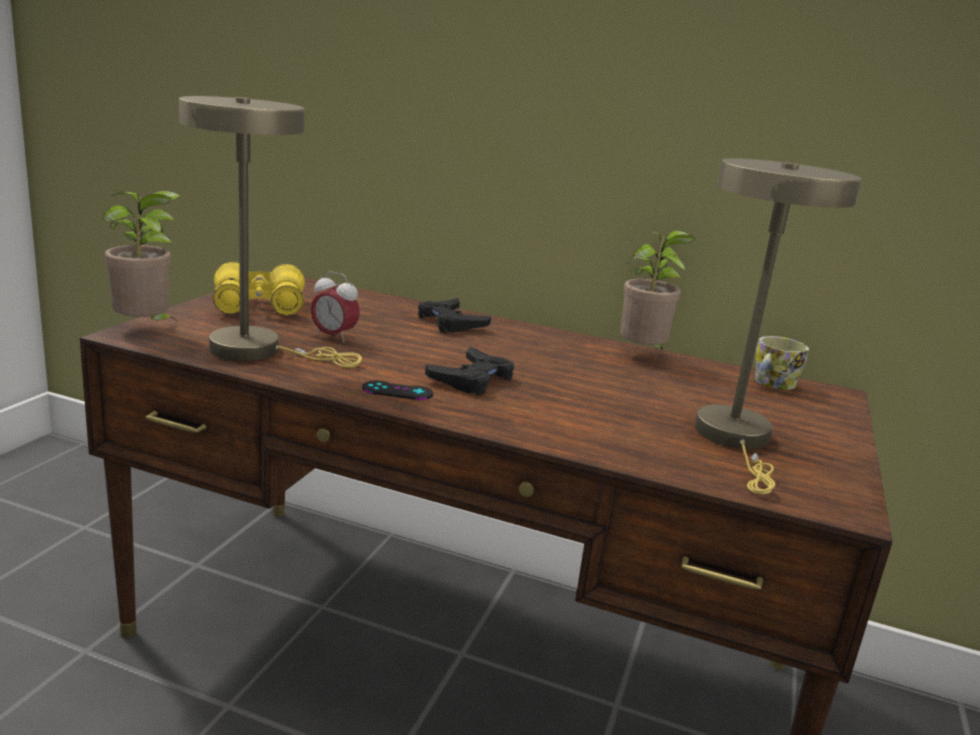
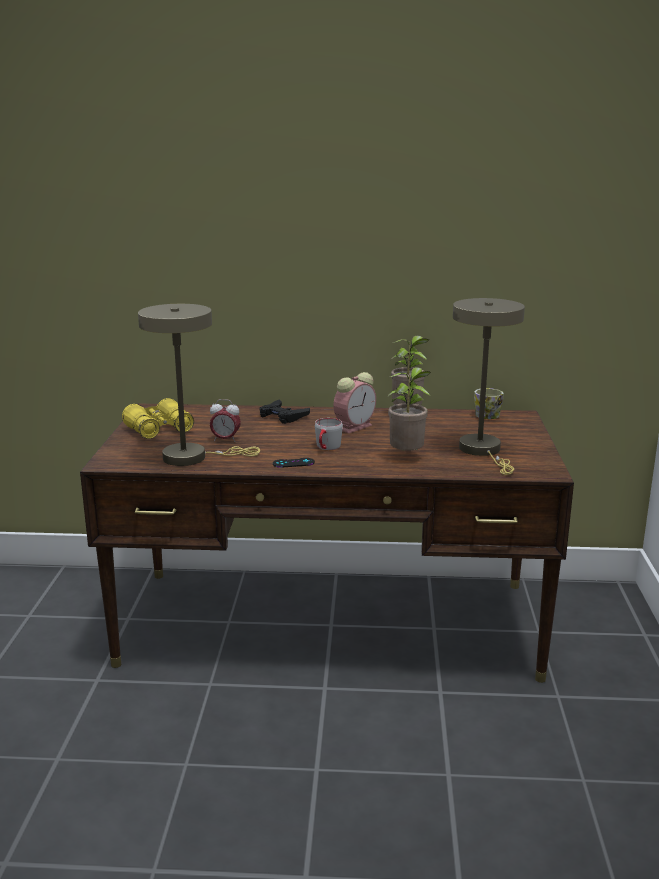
camera: 15 degrees left, 0 degrees up
potted plant [103,191,181,321] -> potted plant moved to [387,367,431,451]
black game controller [425,347,515,395] -> grey mug [315,418,343,450]
none -> alarm clock [333,372,376,433]

